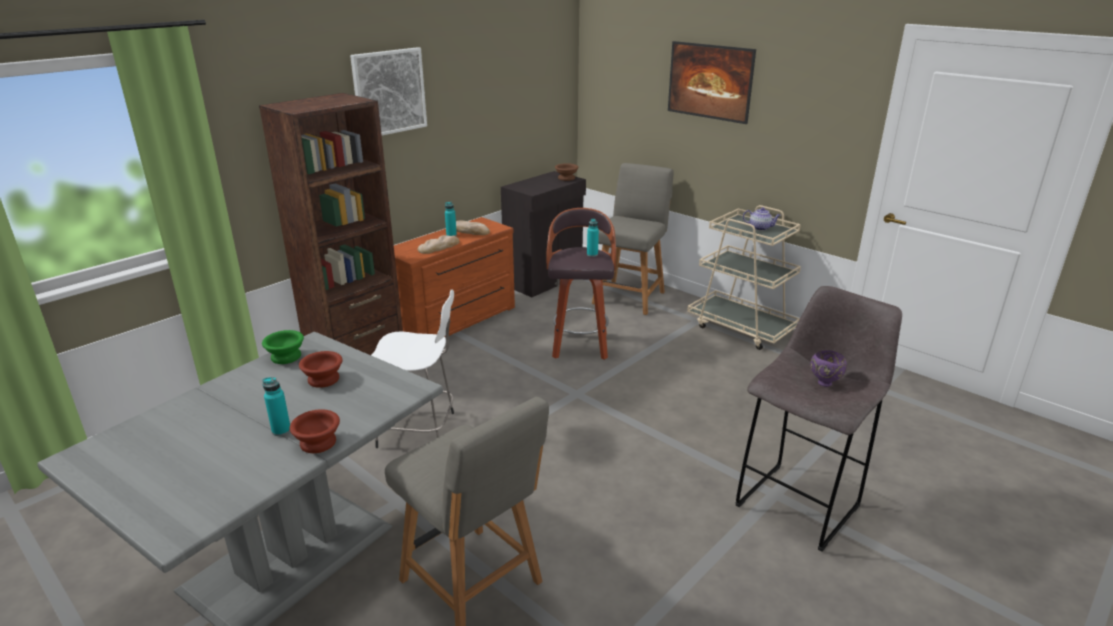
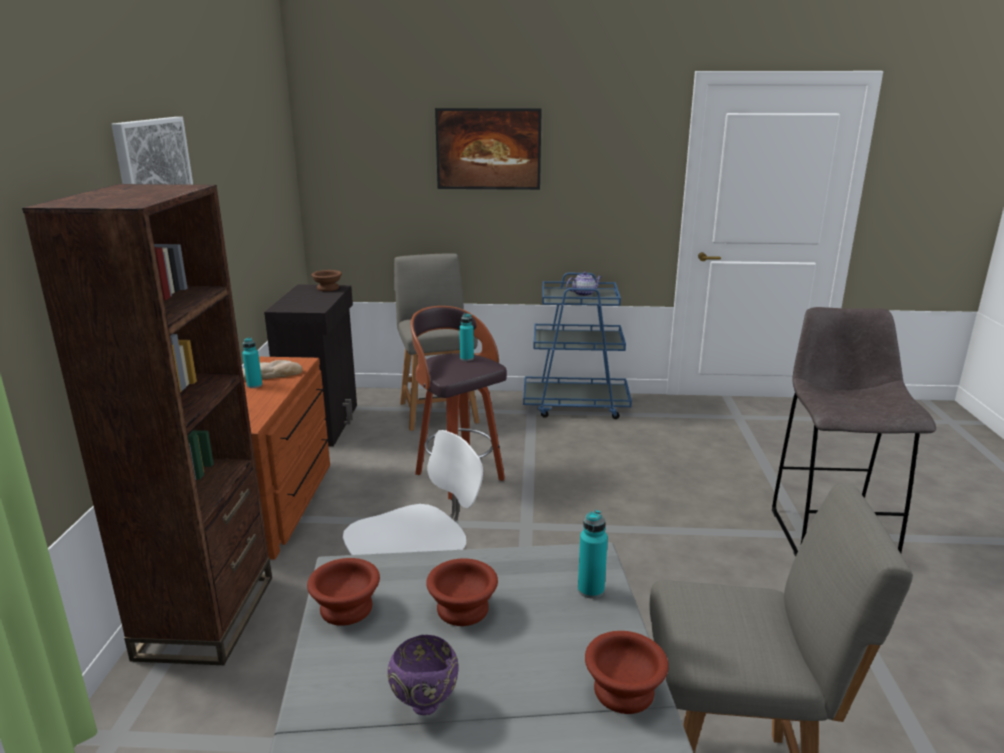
camera: 40 degrees left, 5 degrees down
green bowl [262,330,304,364] -> brown bowl [307,558,380,626]
turquoise bottle [262,377,290,436] -> turquoise bottle moved to [578,510,608,599]
bread [418,235,460,254] -> none
beige cart [687,205,801,350] -> blue cart [523,273,632,419]
purple bowl [810,350,847,387] -> purple bowl moved to [388,635,458,715]

